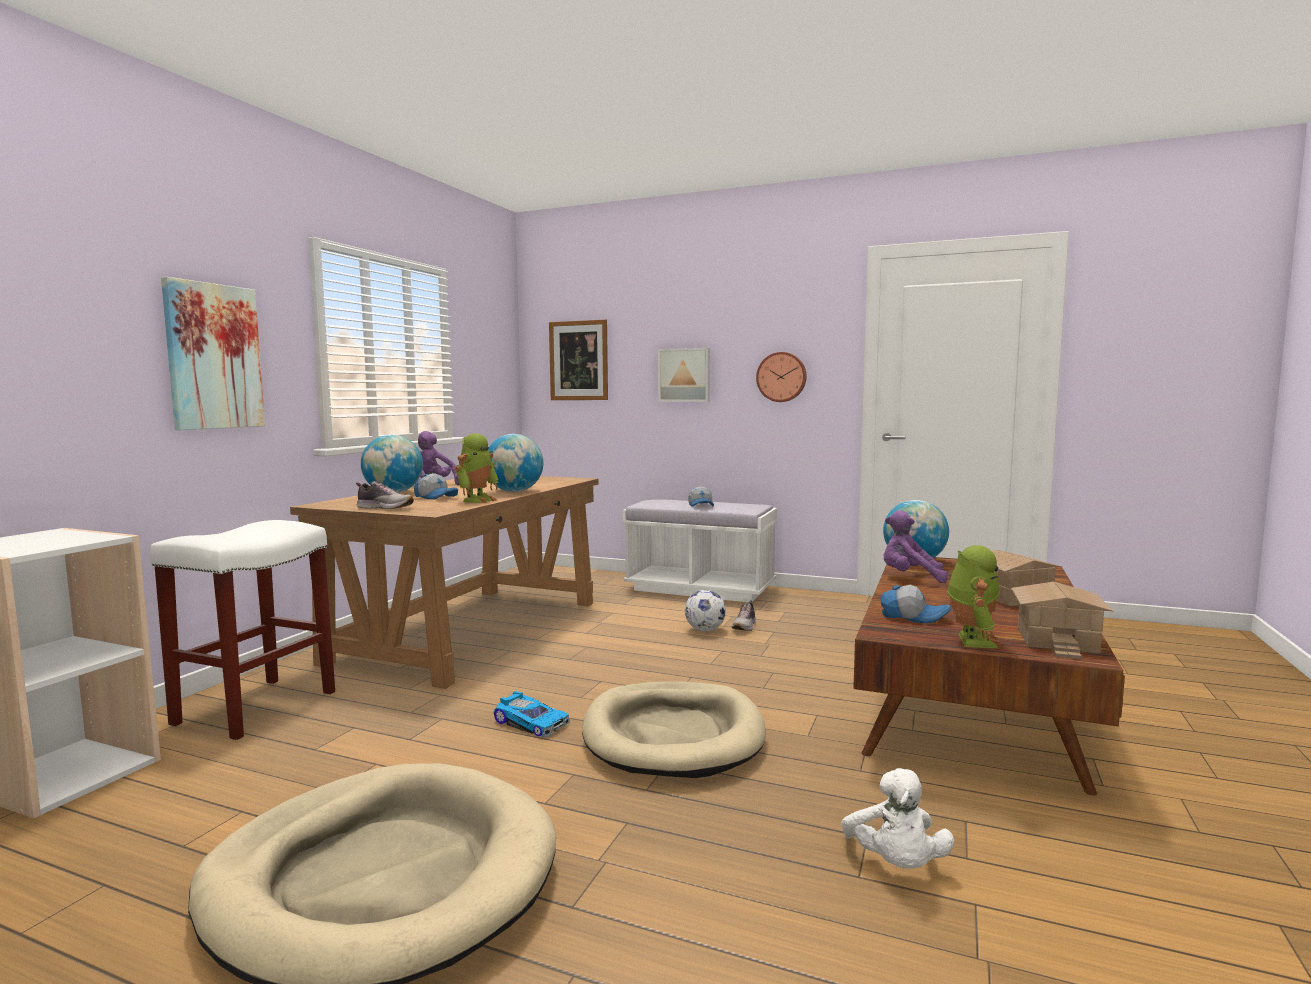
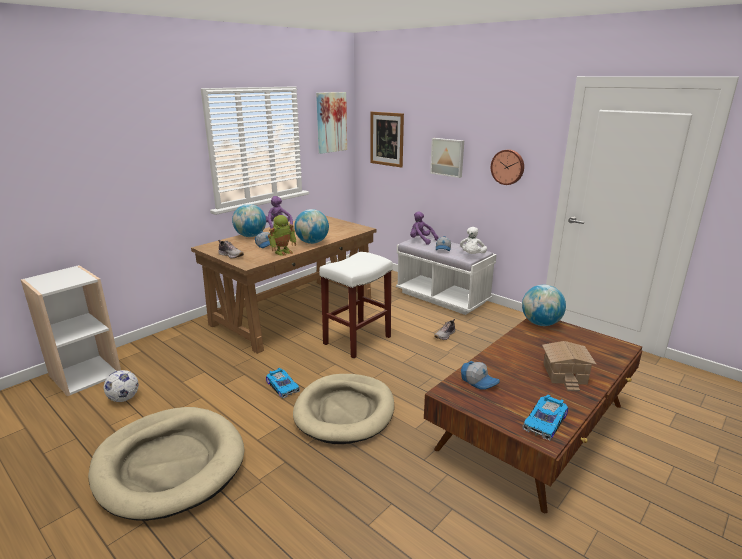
camera: 20 degrees right, 15 degrees up
white stool [150,520,335,740] -> white stool moved to [319,252,393,358]
picture [161,277,265,430] -> picture moved to [316,92,347,154]
football [685,590,726,631] -> football moved to [104,370,139,402]
white plush toy [841,768,954,869] -> white plush toy moved to [460,227,487,254]
purple plush toy [884,510,948,583] -> purple plush toy moved to [410,211,438,245]
toy robot [947,545,1002,648] -> none
toy house [1011,582,1113,659] -> toy car [522,394,568,440]

